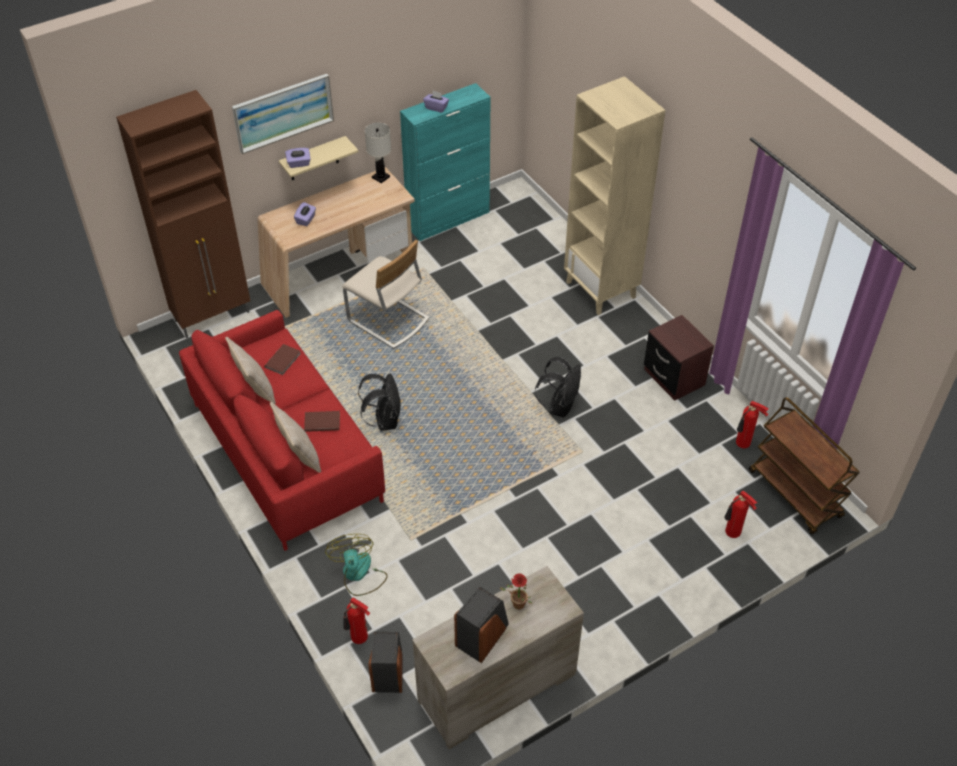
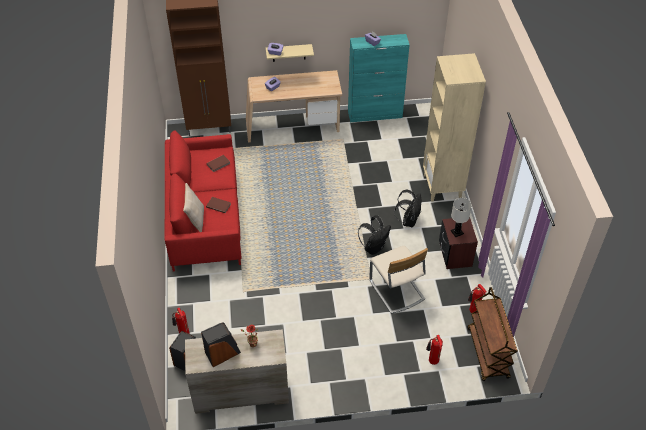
camera: 25 degrees right, 0 degrees up
beige pillow [225,337,276,404] -> none
picture [232,74,334,154] -> none
fan [325,534,388,596] -> none
beige chair [342,240,429,349] -> beige chair moved to [369,246,428,314]
black backpack [358,373,401,431] -> black backpack moved to [394,189,421,227]
white table lamp [365,123,391,183] -> white table lamp moved to [451,198,472,237]

